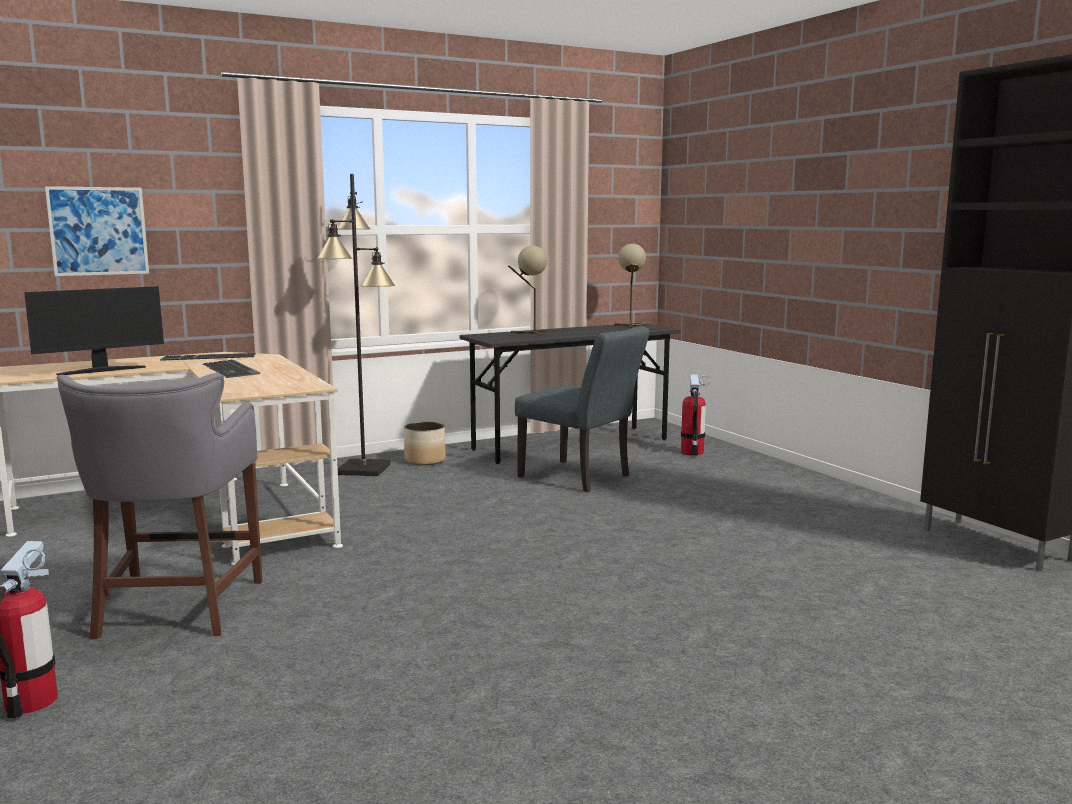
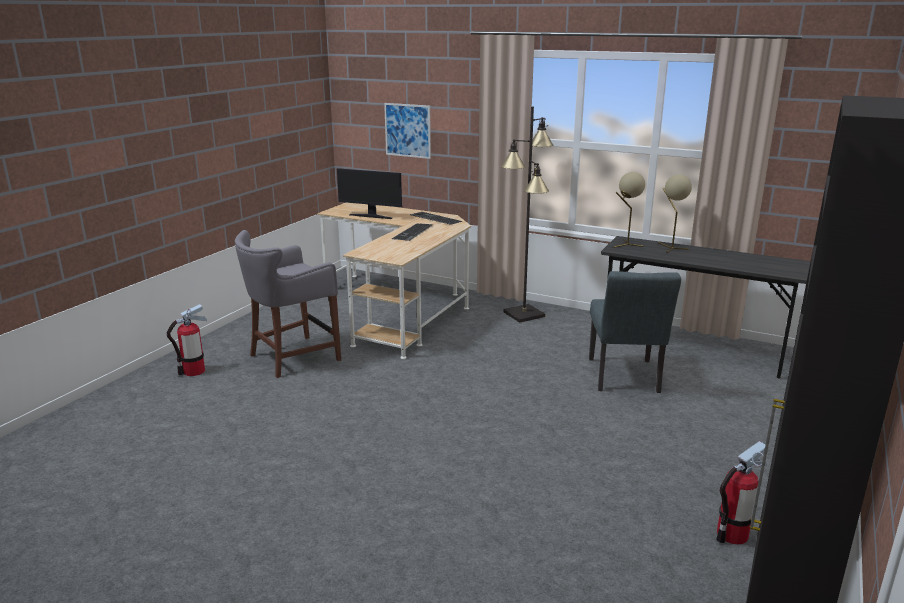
camera: 55 degrees right, 10 degrees up
planter [404,422,446,465] -> none
beige table lamp [615,244,646,328] -> beige table lamp moved to [613,172,645,248]
fire extinguisher [681,374,710,456] -> fire extinguisher moved to [716,441,767,545]

